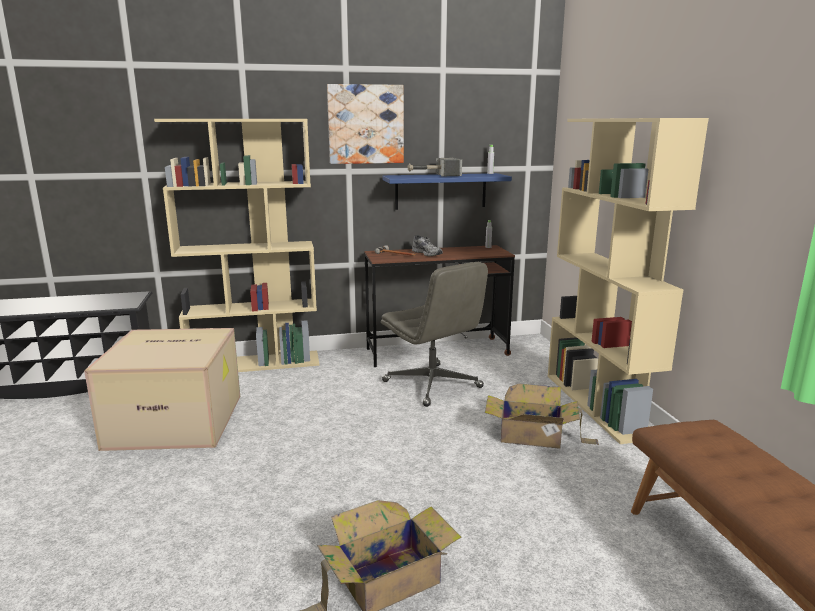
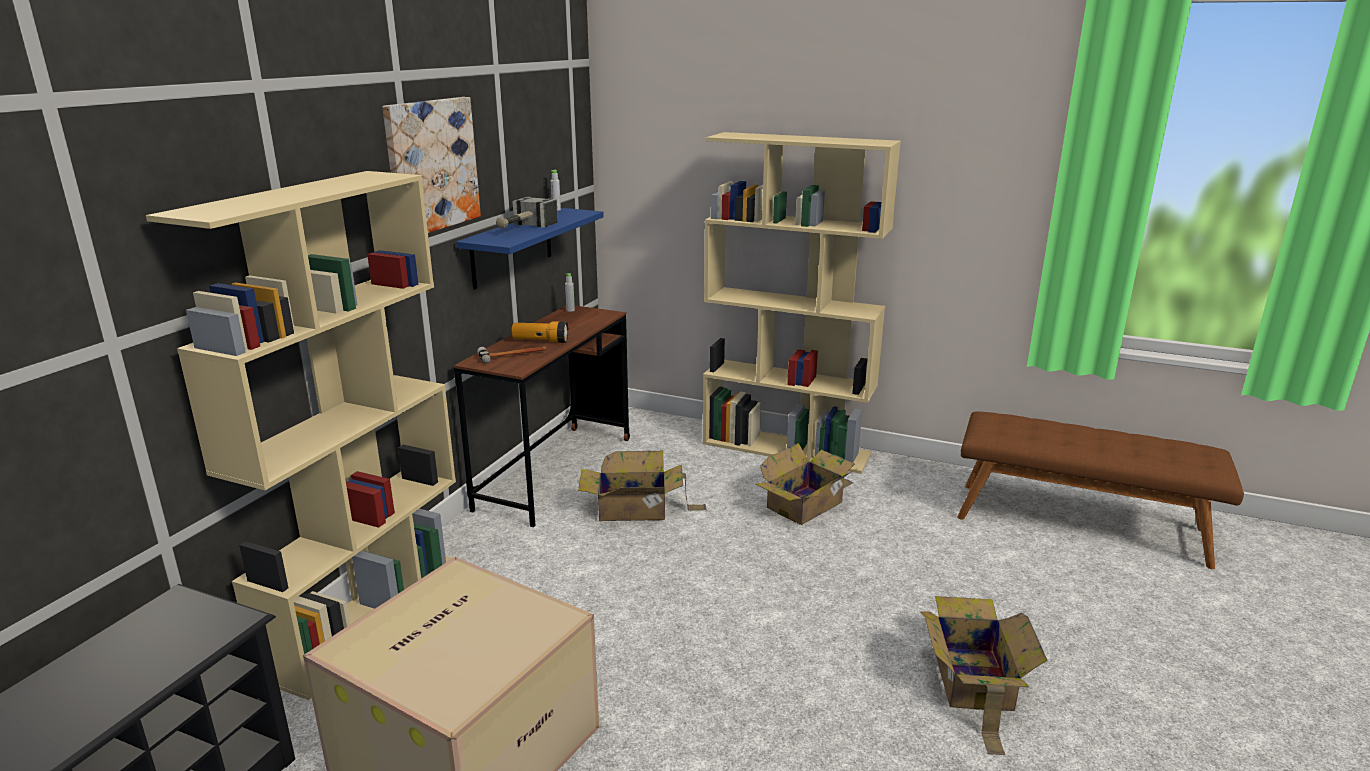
camera: 55 degrees left, 5 degrees up
grey office chair [381,262,488,407] -> cardboard box [578,451,707,521]
grey shoe [412,235,443,256] -> flashlight [512,321,569,343]

